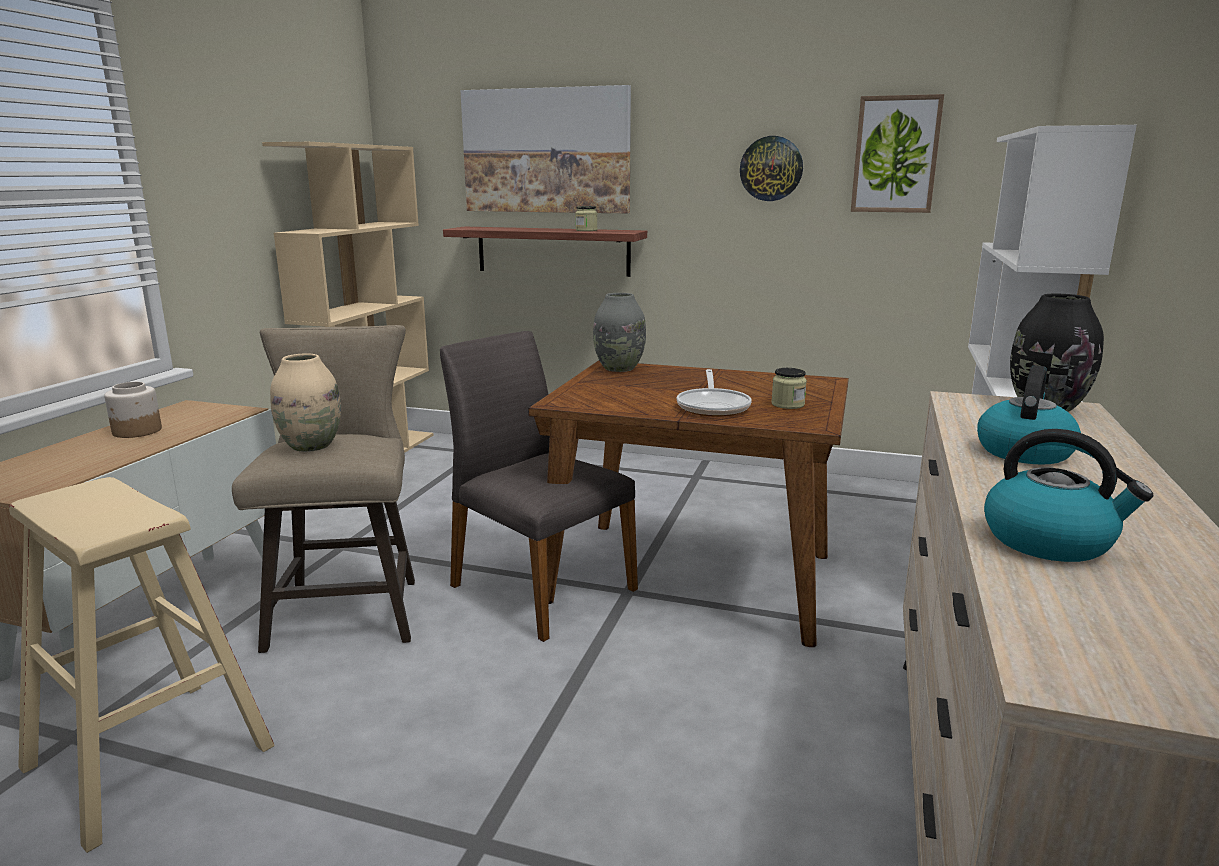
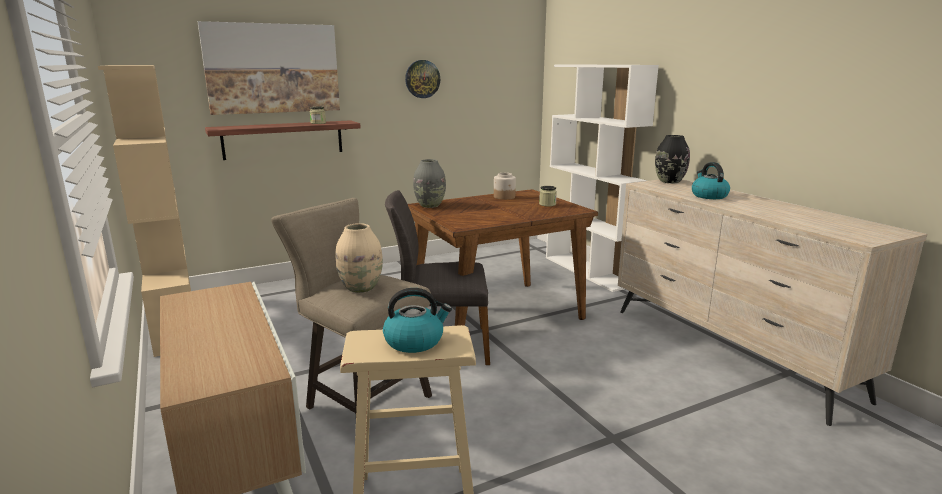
camera: 45 degrees left, 0 degrees up
jar [104,382,162,438] -> jar moved to [494,173,516,200]
frying pan [677,369,751,417] -> none
picture [851,94,944,213] -> none
kettle [984,429,1153,562] -> kettle moved to [383,288,452,353]

